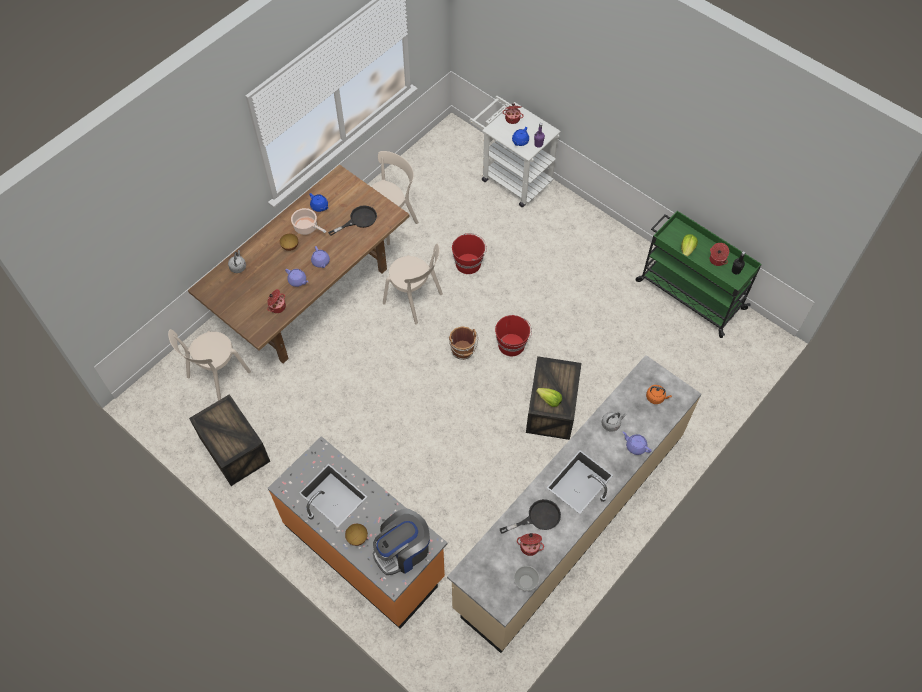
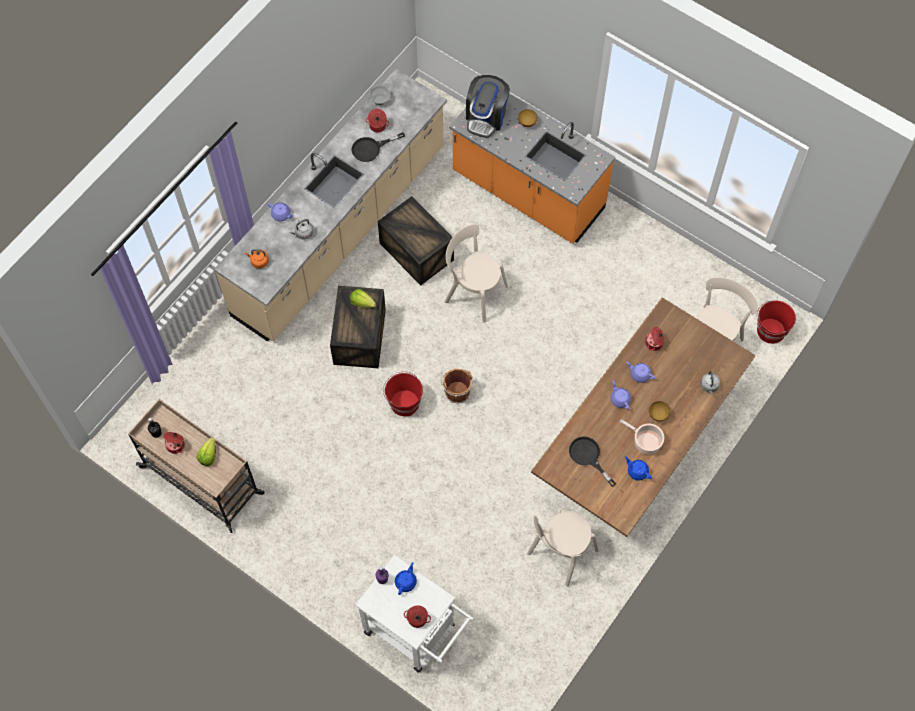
camera: 175 degrees right, 5 degrees up
crate [189,394,270,486] -> crate moved to [378,196,454,286]
black frying pan [328,205,377,236] -> black frying pan turned 90 degrees clockwise [569,436,616,487]
coffee machine [372,509,430,575] -> coffee machine turned 150 degrees clockwise [466,75,510,138]
beige chair [383,244,443,325] -> beige chair moved to [445,224,508,322]
red bucket [452,233,487,274] -> red bucket moved to [757,301,796,344]
green cart [636,211,762,338] -> beige cart [128,399,264,533]

